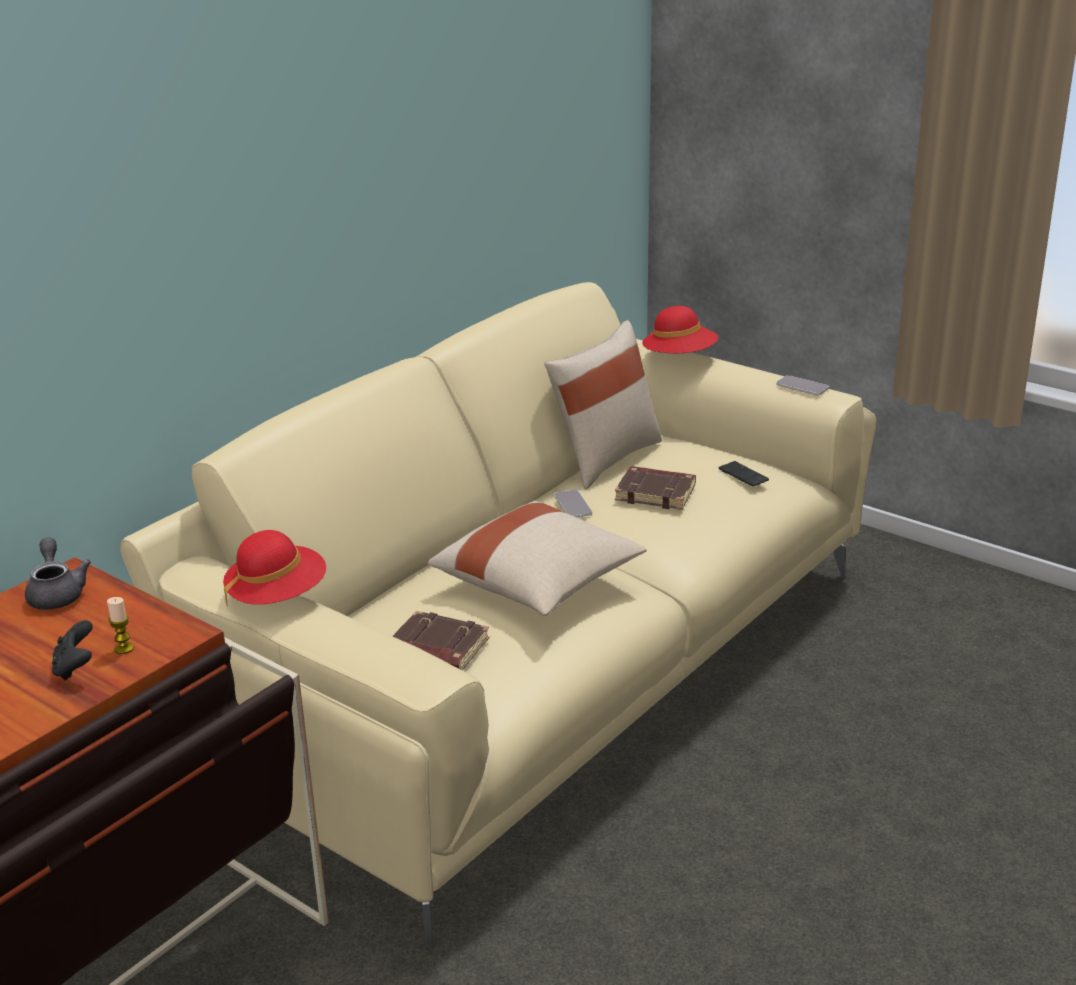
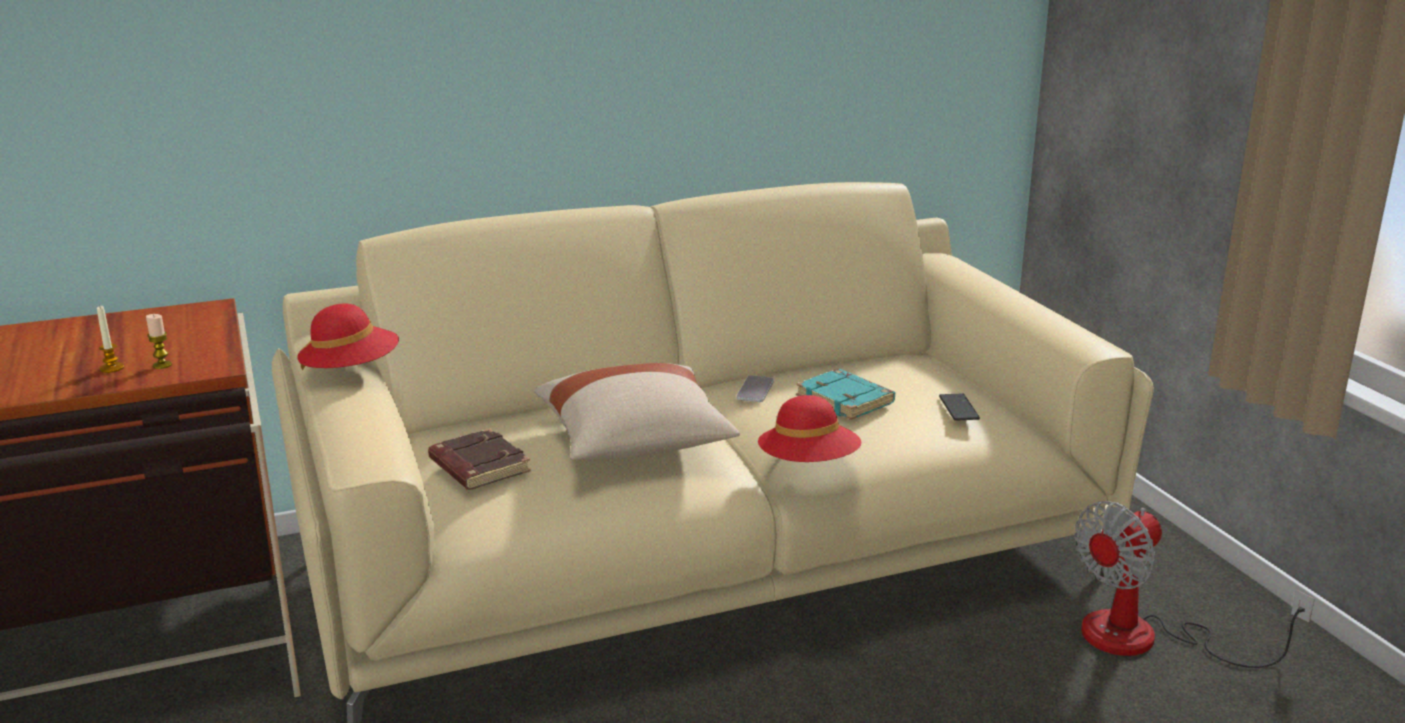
camera: 30 degrees right, 5 degrees down
grey teapot [25,537,91,610] -> none
black game controller [52,620,93,680] -> candle [97,306,124,373]
beige pillow [544,320,662,490] -> none
brown book [615,466,696,510] -> turquoise book [796,369,895,420]
red hat [642,306,718,353] -> red hat moved to [758,395,861,462]
phone [776,375,829,395] -> none
none -> fan [1074,501,1315,668]

